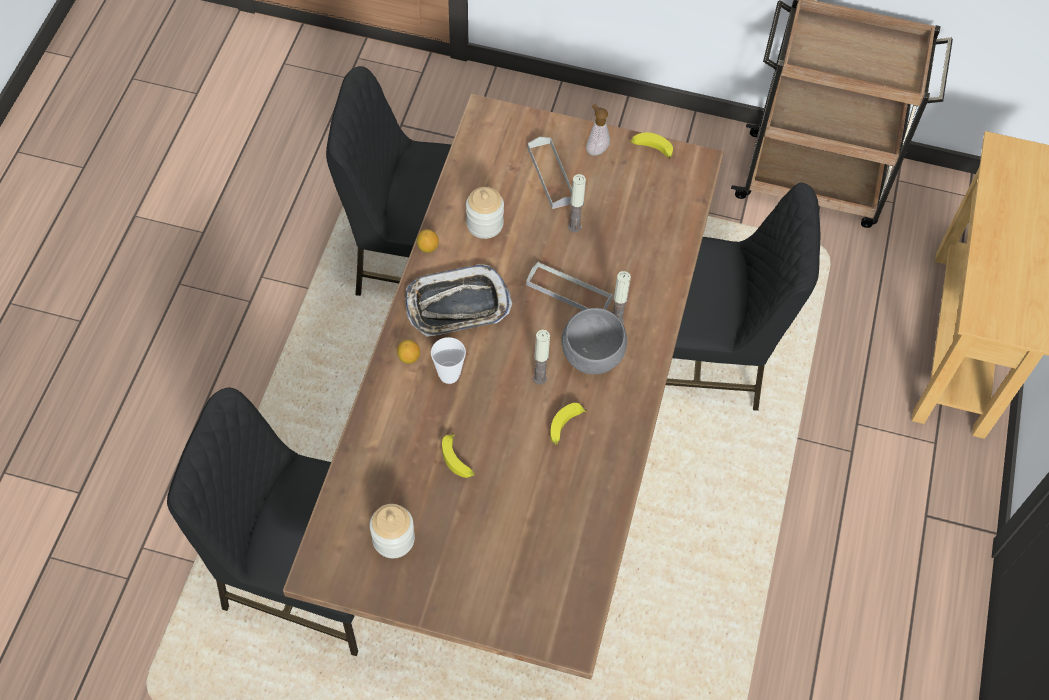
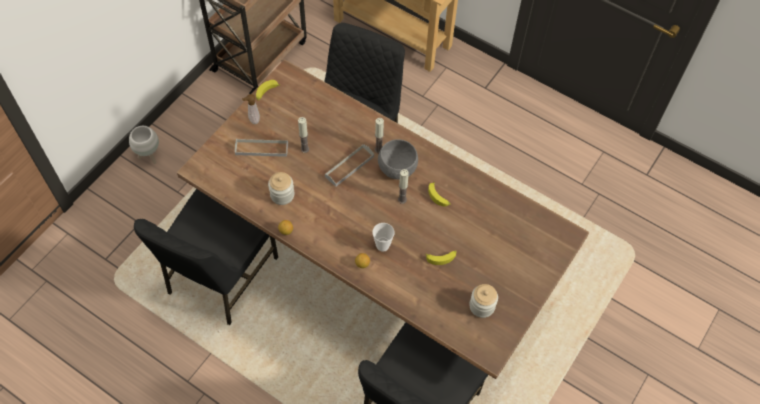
camera: 70 degrees left, 0 degrees up
tray [405,264,513,337] -> none
none -> white planter [129,126,159,164]

